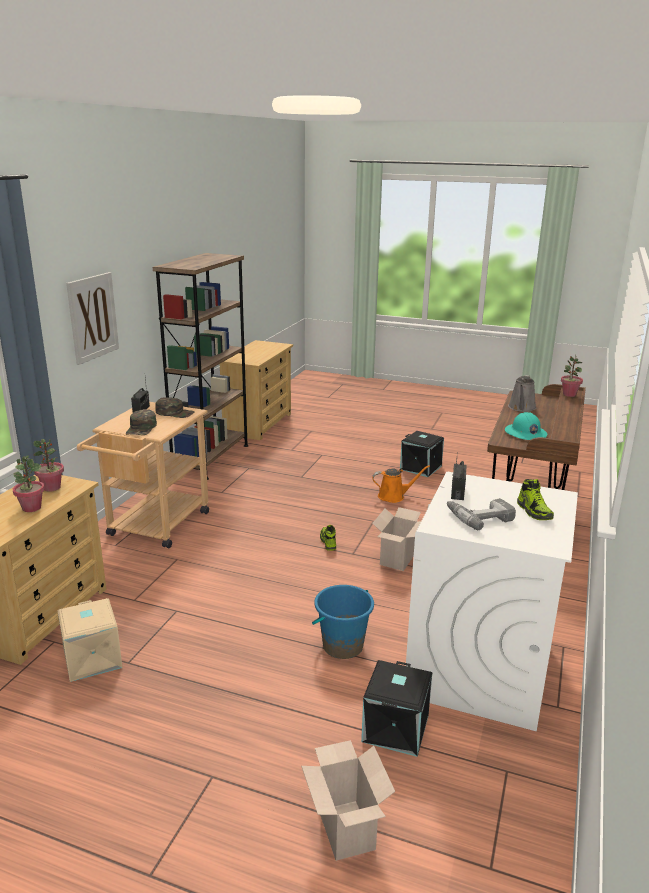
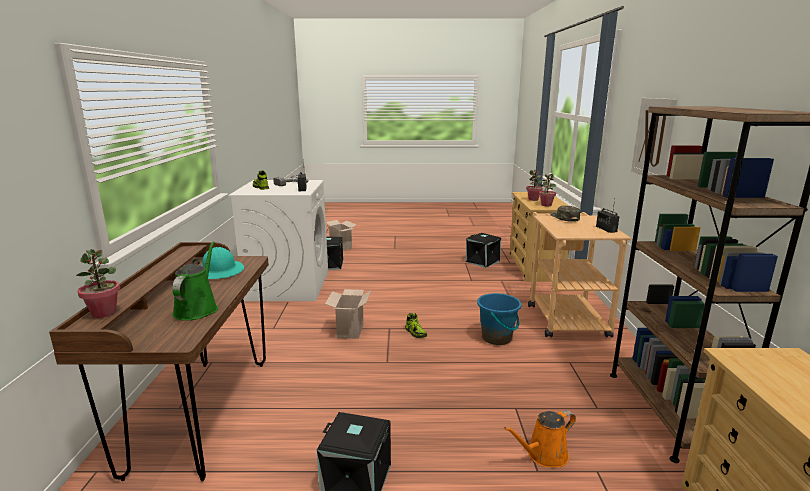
camera: 160 degrees right, 5 degrees down
beige storage box [57,598,123,682] -> black storage box [465,233,502,268]
green cap [155,397,195,418] -> none
blue bucket [312,585,374,659] -> blue bucket moved to [477,293,522,345]
orange watering can [372,465,430,503] -> orange watering can moved to [504,410,576,467]
grey watering can [508,375,537,412] -> green watering can [172,241,218,321]

